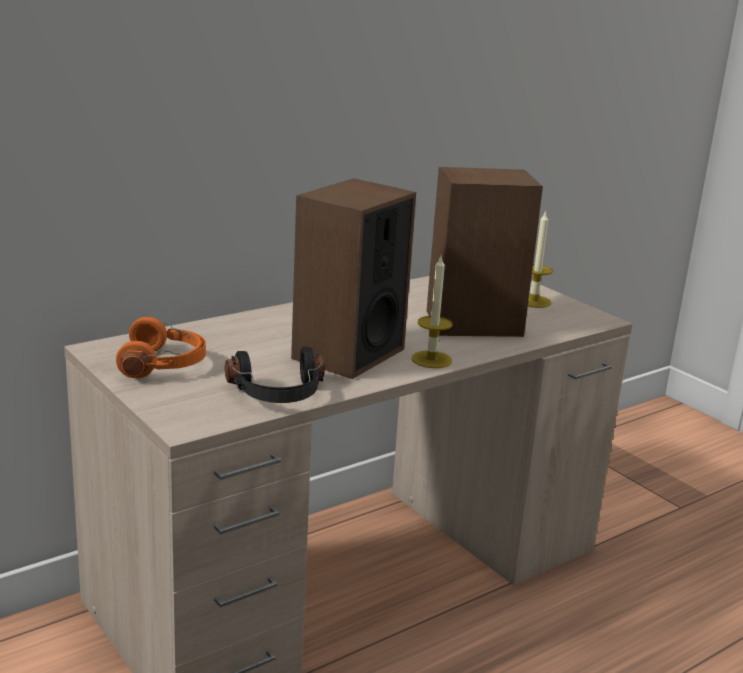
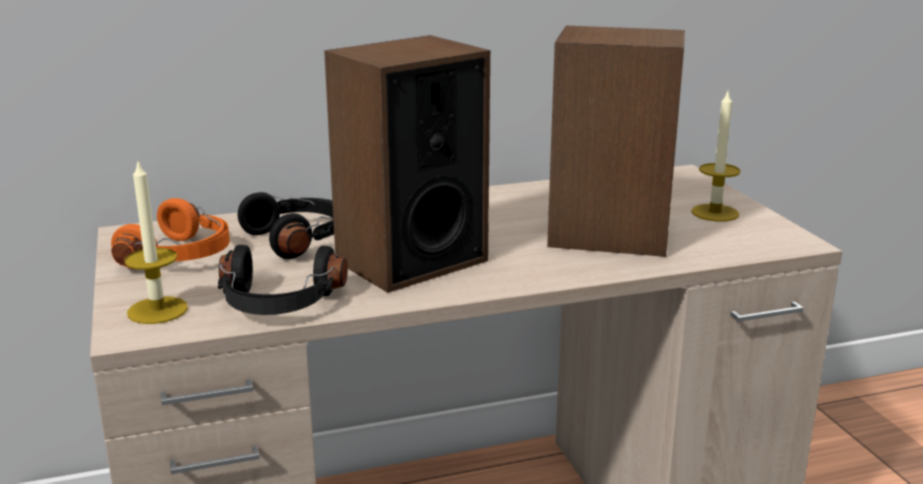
camera: 20 degrees right, 0 degrees up
candle [411,254,453,368] -> candle moved to [124,161,188,324]
none -> black headphones [237,192,334,259]

